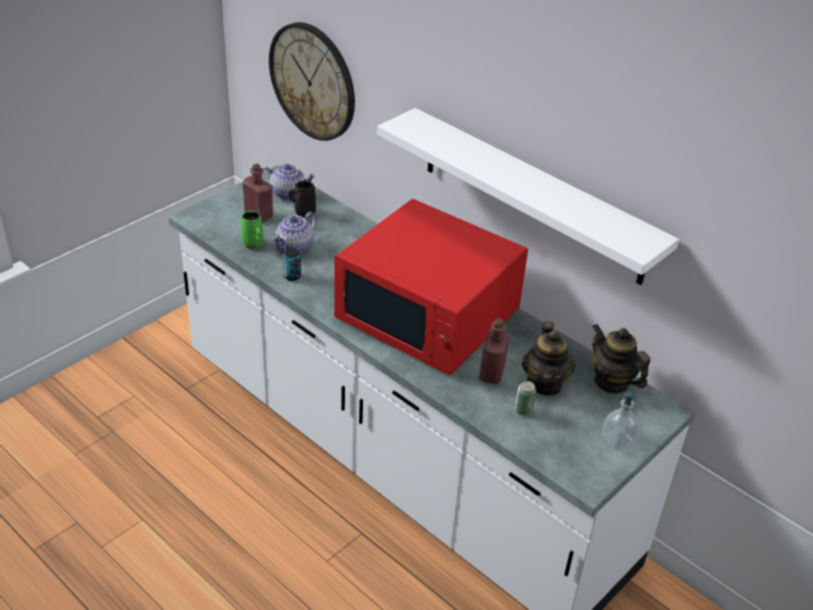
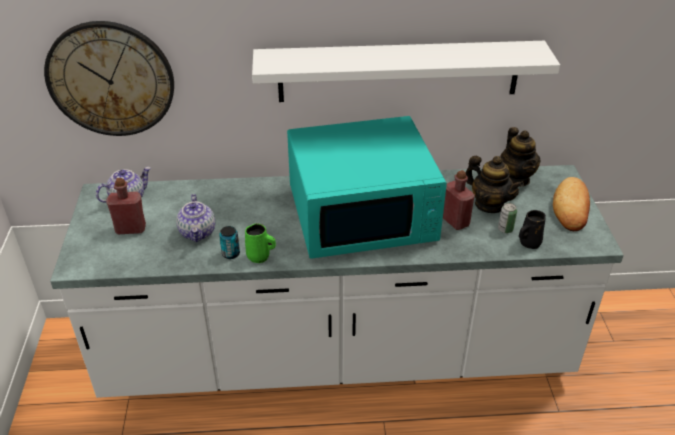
camera: 45 degrees left, 0 degrees up
green mug [241,211,264,249] -> green mug moved to [245,223,276,263]
black mug [289,181,316,218] -> black mug moved to [519,210,546,249]
red microwave [334,199,528,375] -> turquoise microwave [287,116,447,259]
teapot [592,324,650,394] -> teapot turned 105 degrees counterclockwise [500,127,541,186]
soap dispenser [602,391,640,450] -> bread [553,177,590,231]

